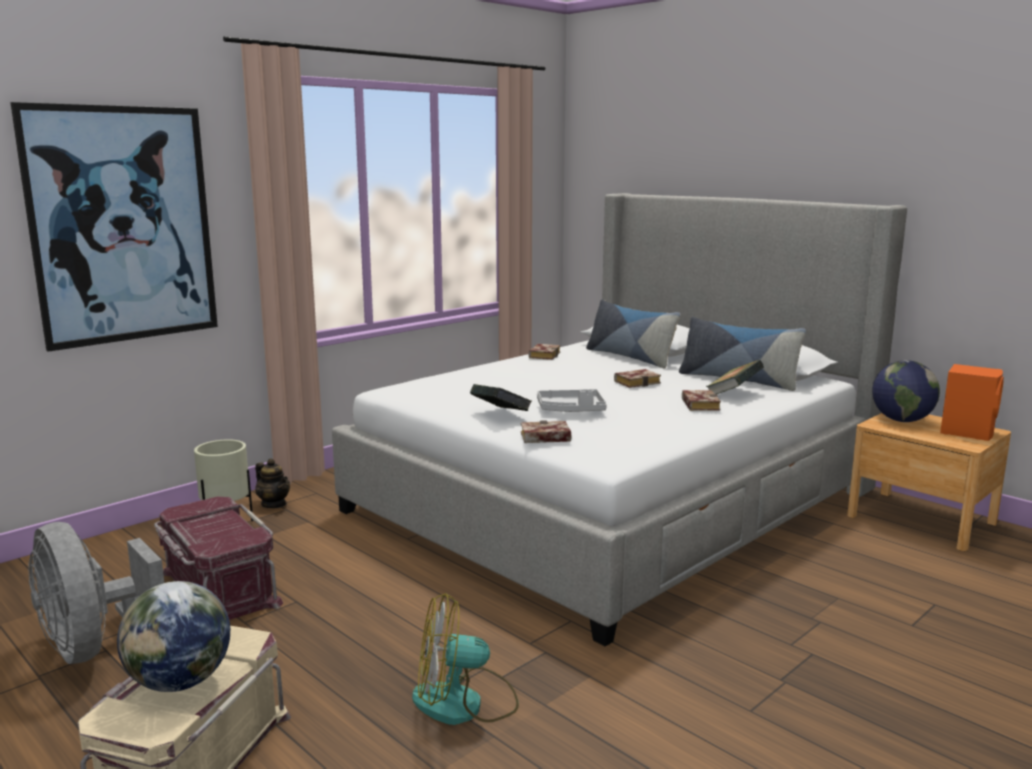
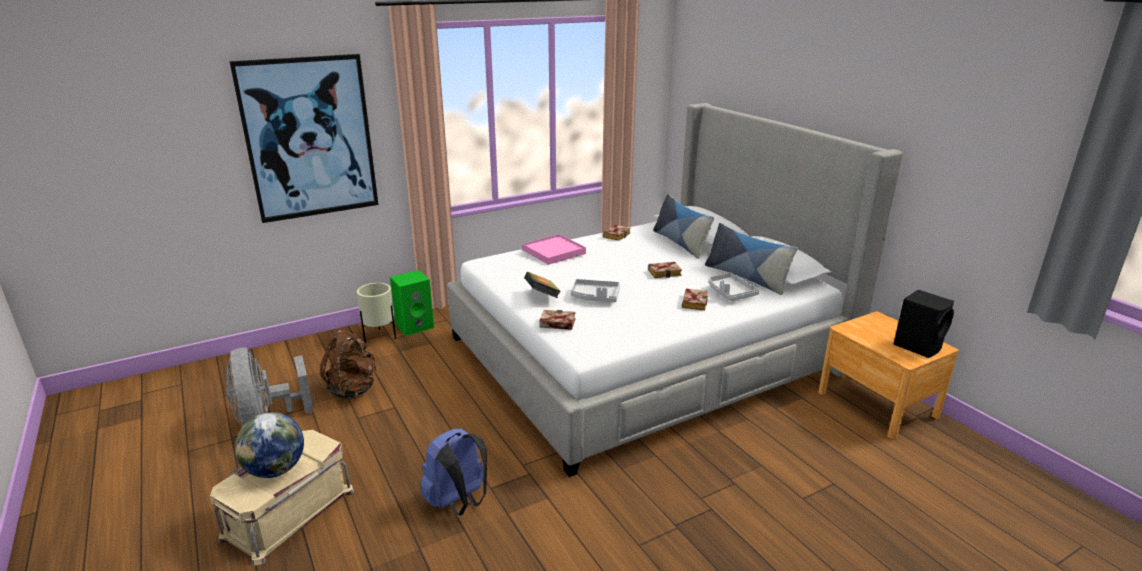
camera: 15 degrees right, 10 degrees up
red storage box [154,497,283,620] -> brown backpack [320,329,376,399]
teapot [255,458,290,508] -> green speaker [390,270,434,336]
fan [412,593,519,725] -> blue backpack [420,428,487,515]
book [706,360,764,394] -> grey tray [709,273,759,301]
globe [872,360,940,422] -> none
orange speaker [940,364,1004,441] -> black speaker [893,290,954,358]
none -> pink tray [522,234,586,265]

